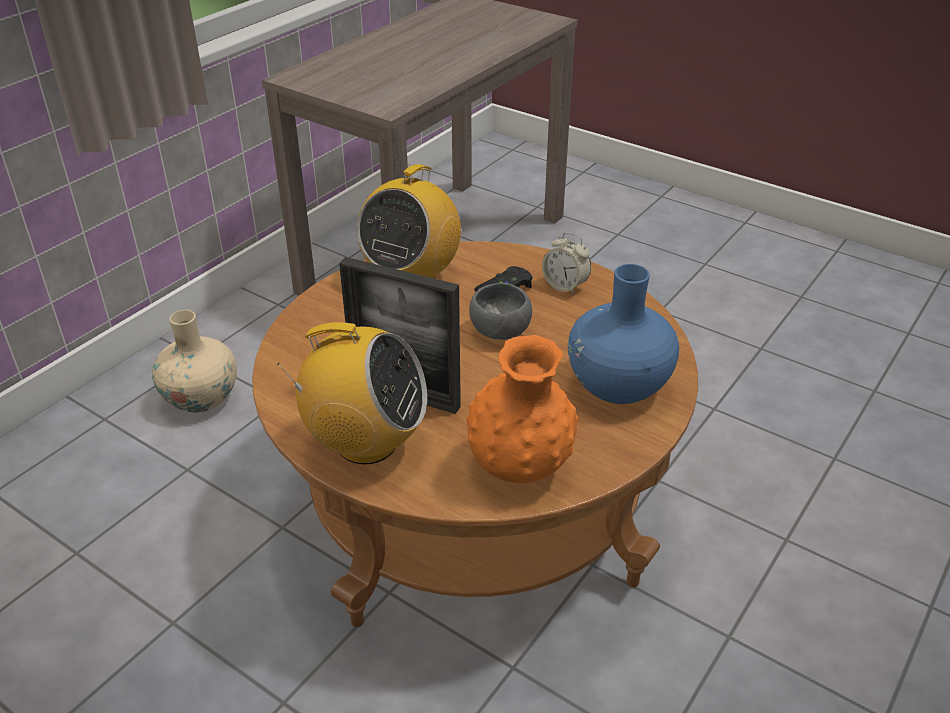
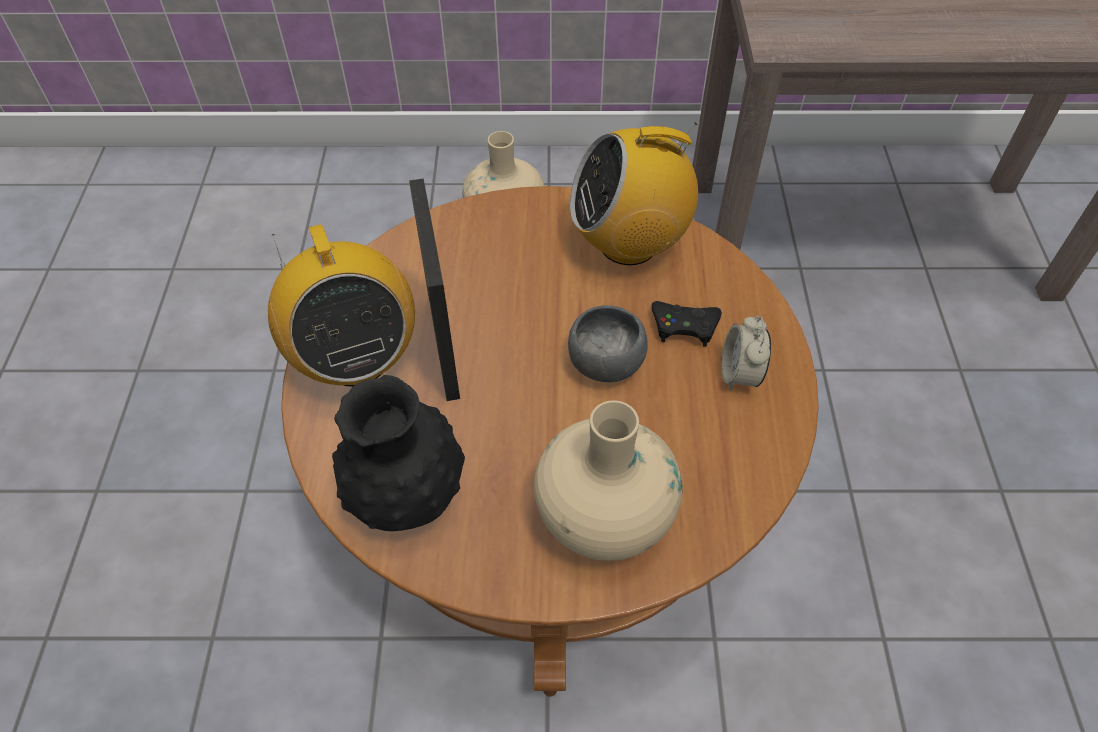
camera: 55 degrees right, 15 degrees up
orange vase [466,335,579,483] -> black vase [332,375,465,531]
blue vase [568,264,679,404] -> beige vase [534,400,683,561]

